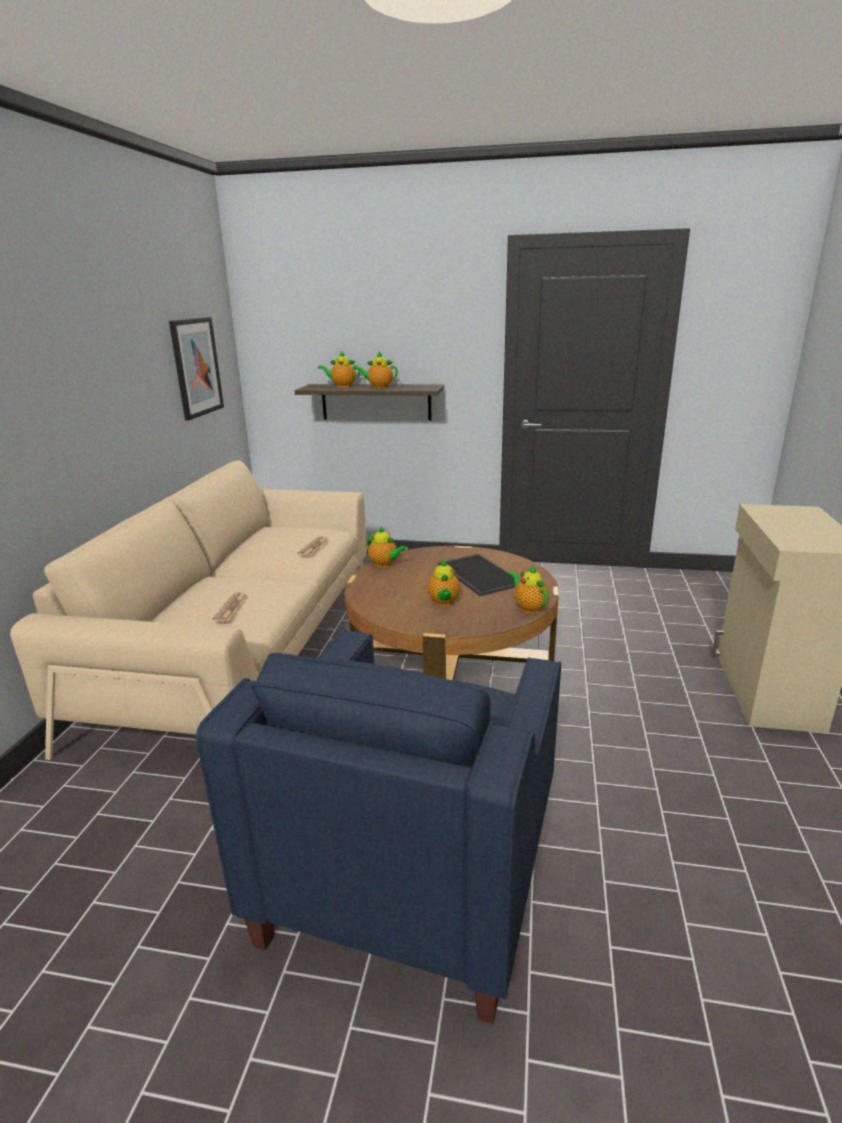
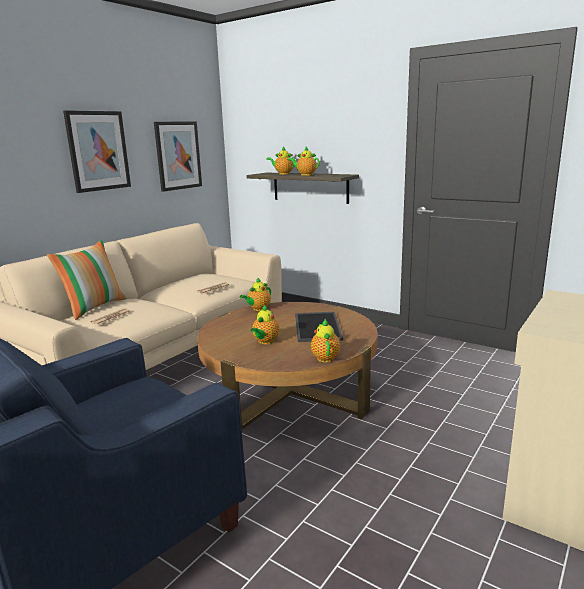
camera: 25 degrees right, 5 degrees down
teapot [366,526,408,567] -> teapot turned 75 degrees clockwise [240,277,271,311]
none -> pillow [47,240,126,320]
none -> picture [63,110,131,193]

